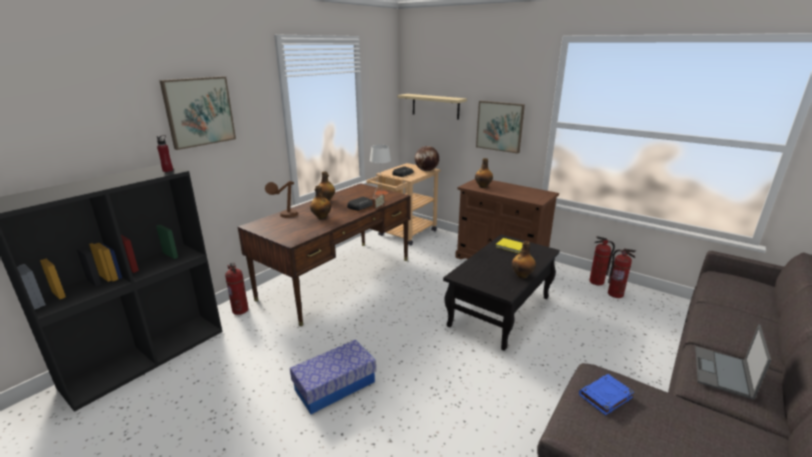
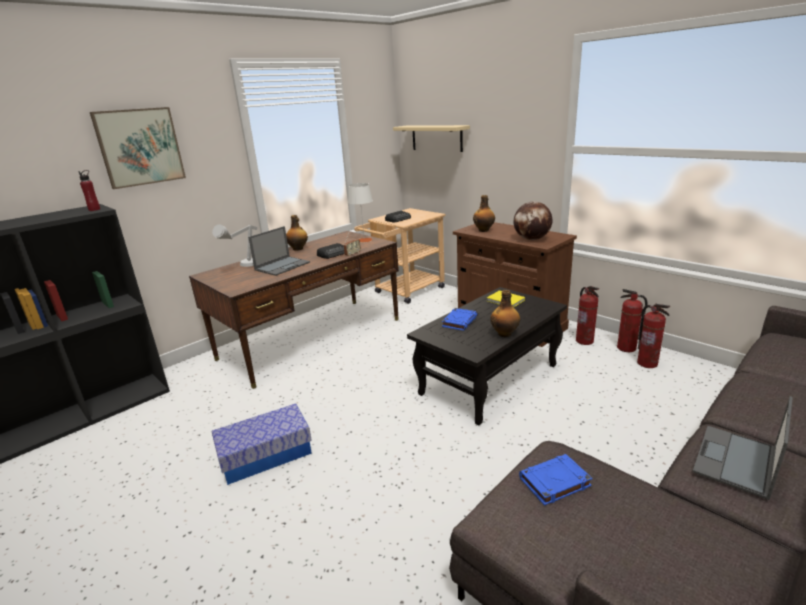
camera: 10 degrees right, 0 degrees up
fire extinguisher [225,263,248,315] -> fire extinguisher moved to [576,286,599,345]
brown table lamp [265,181,298,218] -> grey table lamp [212,224,257,267]
bottle [310,186,331,219] -> laptop [248,226,310,276]
globe [415,146,439,171] -> globe moved to [514,202,552,240]
picture [476,101,525,154] -> none
none -> blue book [442,308,478,331]

